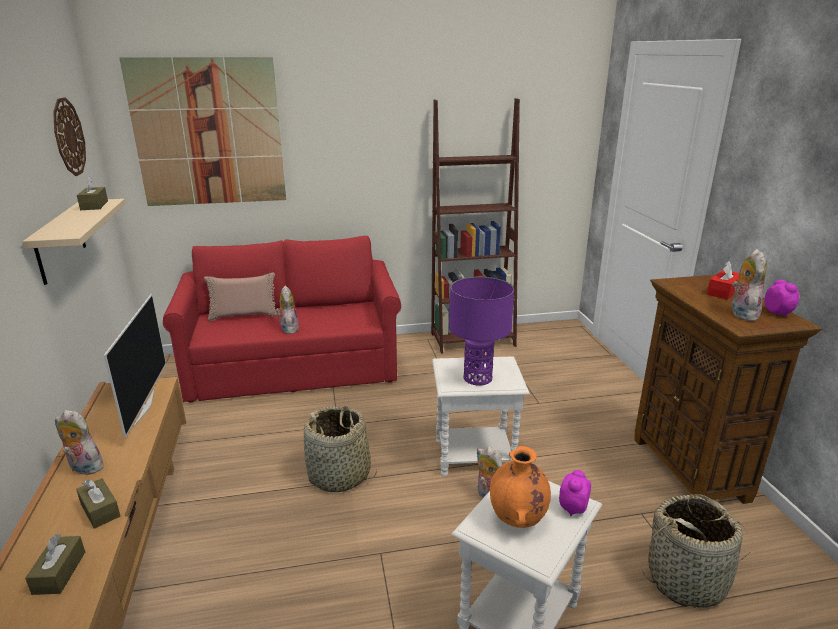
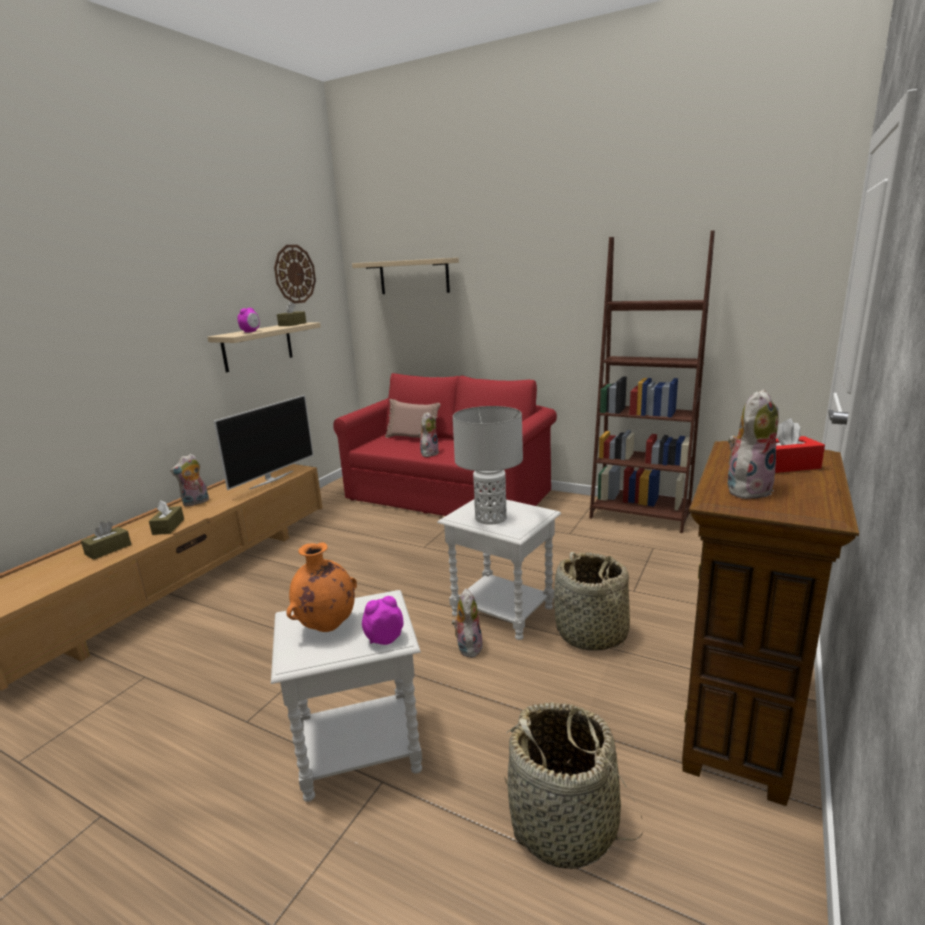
camera: 40 degrees right, 5 degrees down
plush toy [55,410,103,475] -> plush toy turned 105 degrees counterclockwise [170,454,209,507]
picture [119,57,286,206] -> beige shelf [352,258,459,294]
basket [304,406,377,492] -> basket moved to [554,552,630,651]
purple table lamp [449,277,514,386] -> white table lamp [453,406,523,525]
alarm clock [765,280,800,317] -> alarm clock moved to [237,308,260,333]

